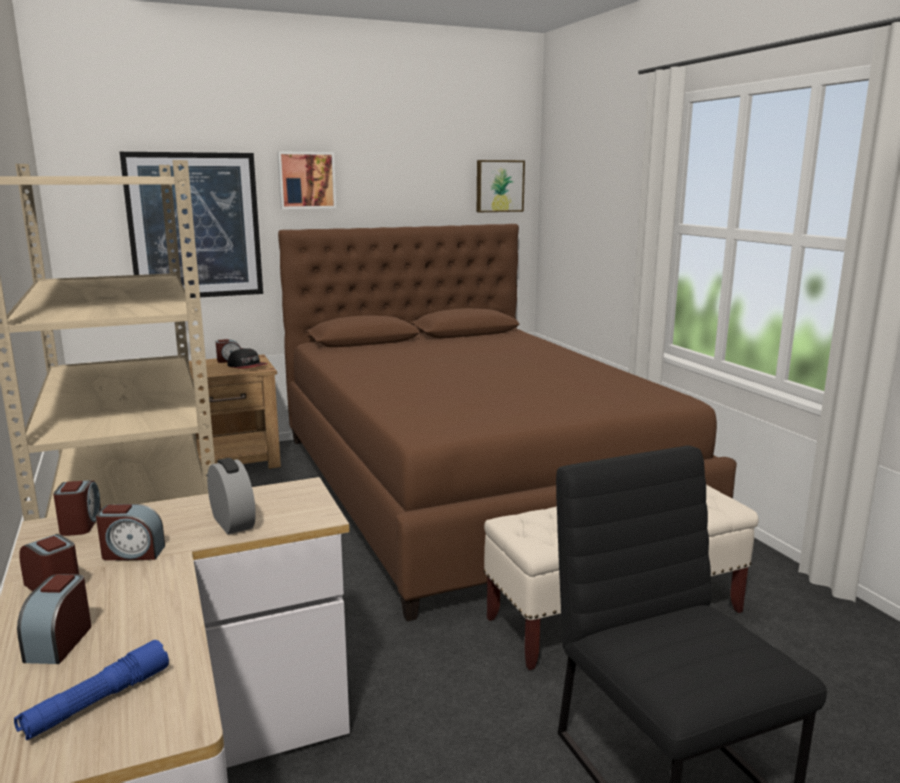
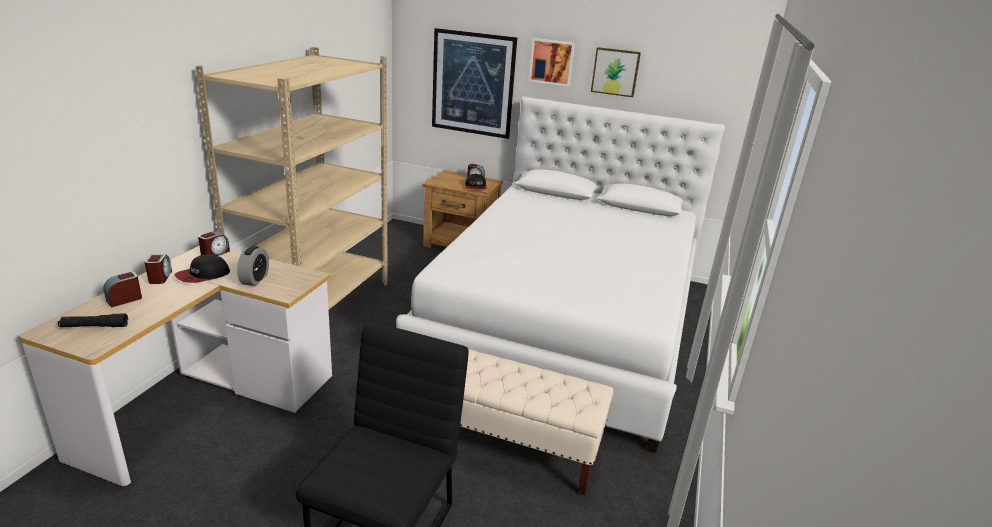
camera: 40 degrees right, 10 degrees up
blue flashlight [14,640,169,740] -> black flashlight [58,313,128,327]
alarm clock [96,504,165,560] -> cap [175,255,230,283]
brown bed [278,224,737,621] -> white bed [396,96,725,453]
picture [477,160,525,212] -> picture moved to [591,47,641,97]

